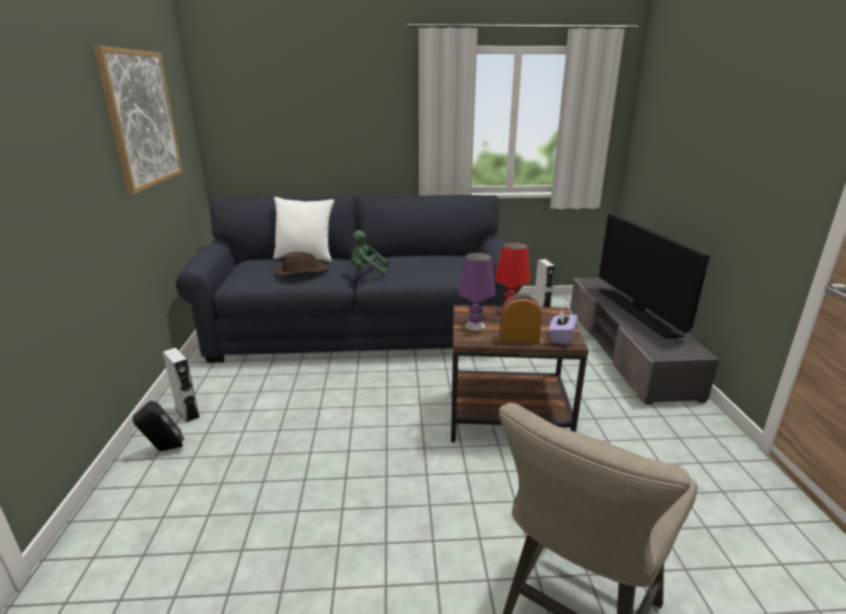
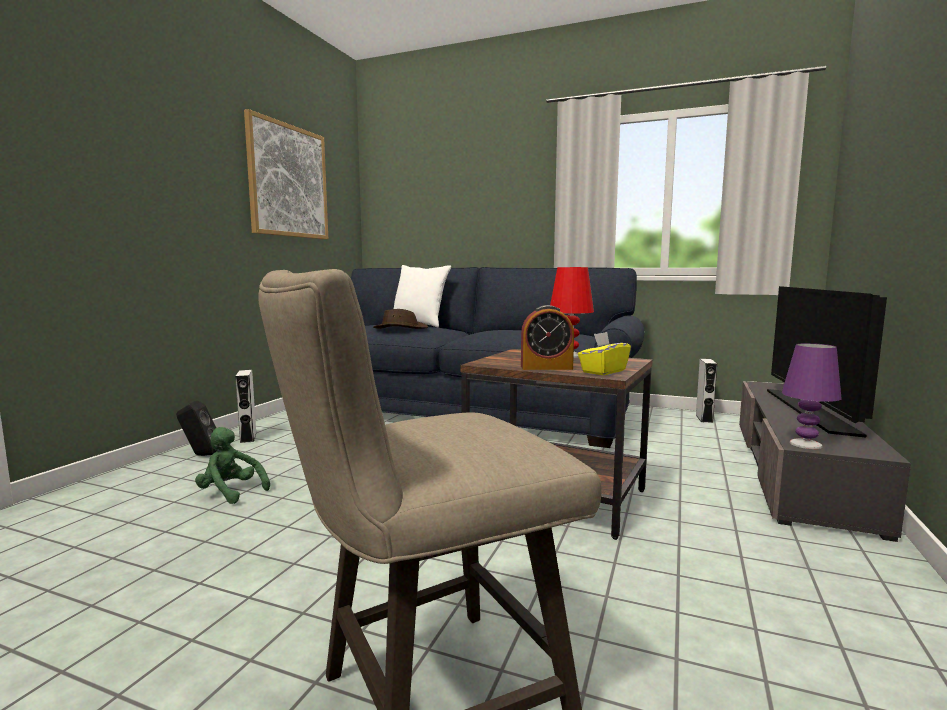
camera: 25 degrees right, 15 degrees down
green plush toy [350,230,389,275] -> green plush toy moved to [195,427,270,504]
purple table lamp [458,253,496,331] -> purple table lamp moved to [782,343,841,449]
alarm clock [499,293,542,343] -> alarm clock turned 150 degrees clockwise [521,305,574,370]
purple tissue box [549,308,577,345] -> yellow tissue box [578,332,631,375]

